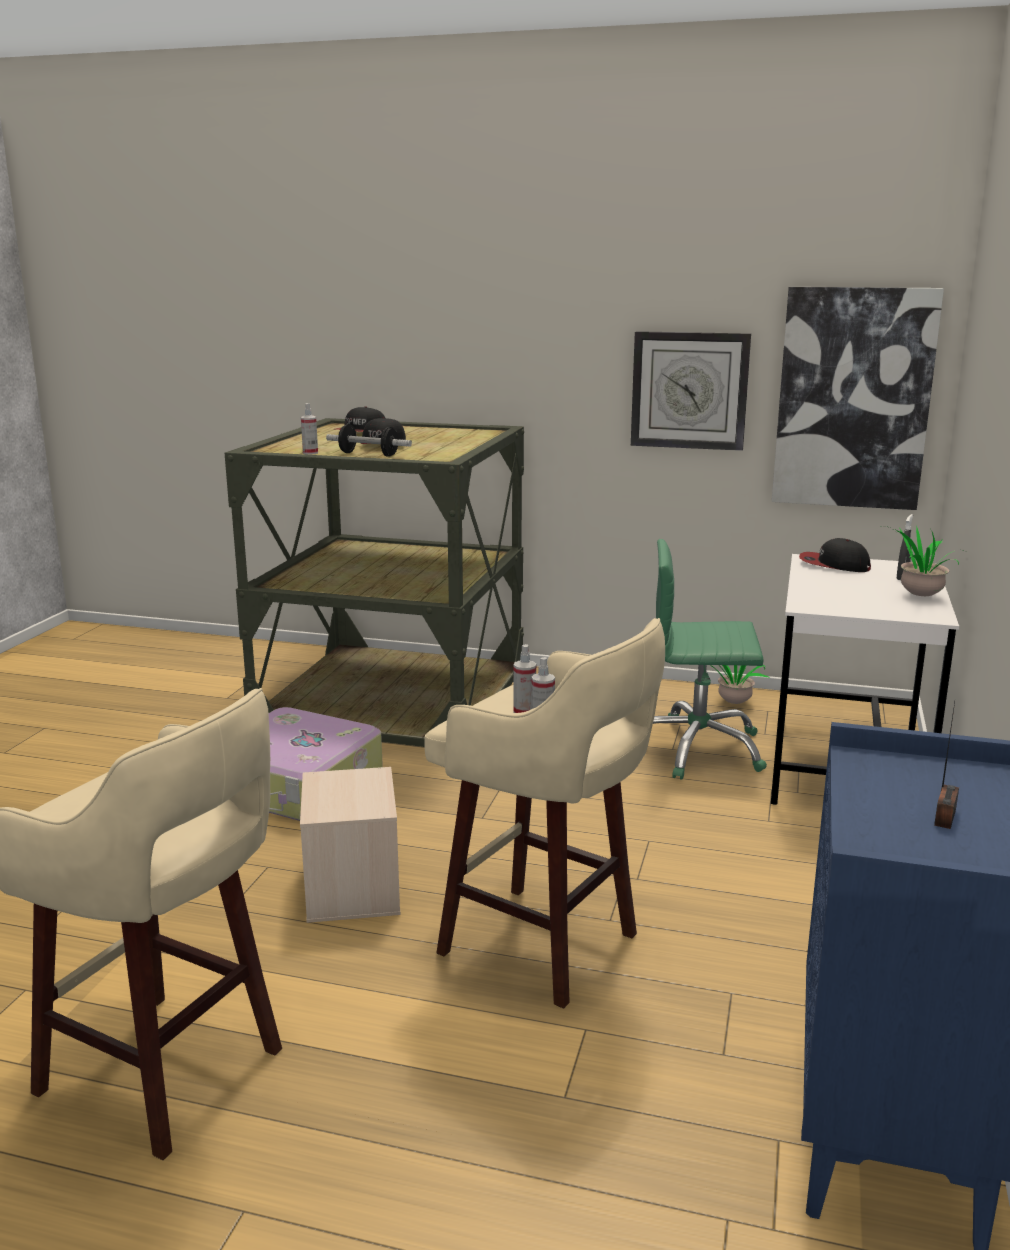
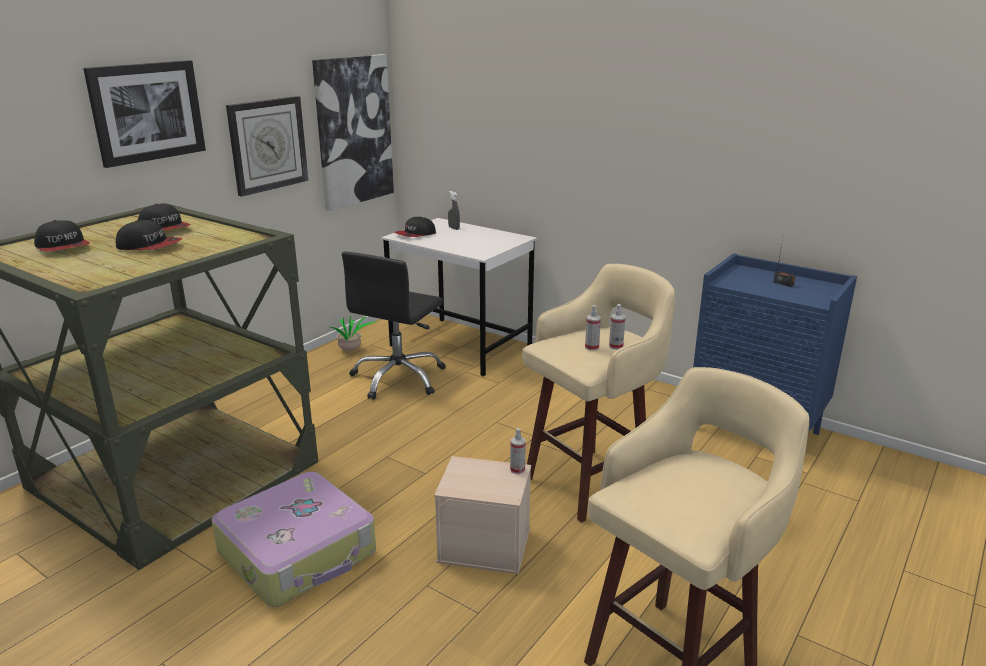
camera: 70 degrees left, 5 degrees up
spray bottle [301,403,318,455] -> spray bottle moved to [510,428,526,474]
dumbbell [326,424,412,457] -> none
green office chair [653,539,767,780] -> black office chair [342,252,446,400]
potted plant [886,526,965,596] -> none
none -> picture [83,60,206,168]
none -> cap [138,204,190,231]

